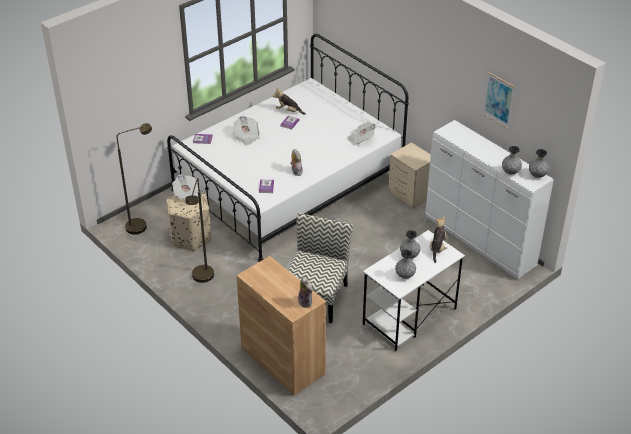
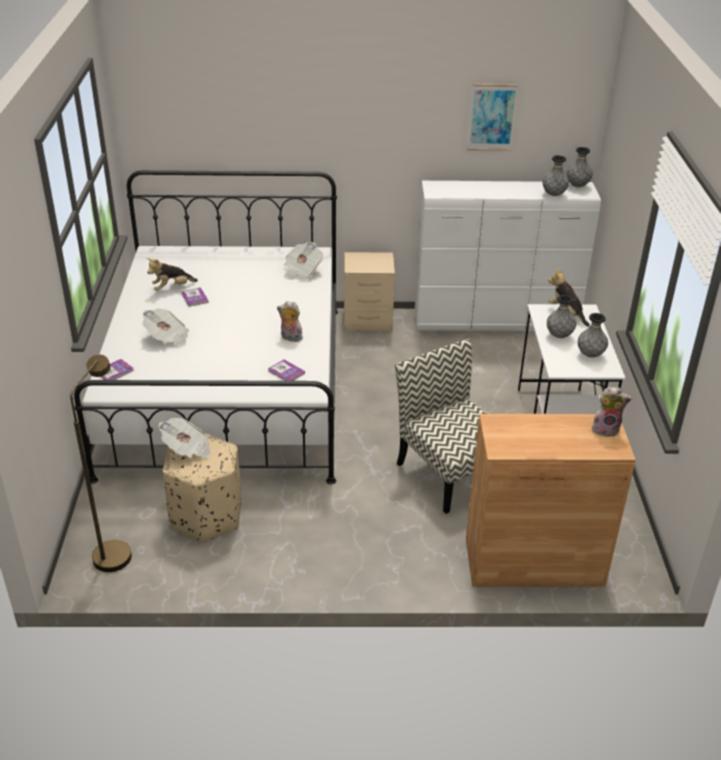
camera: 50 degrees left, 5 degrees down
brown floor lamp [185,178,214,283] -> none

